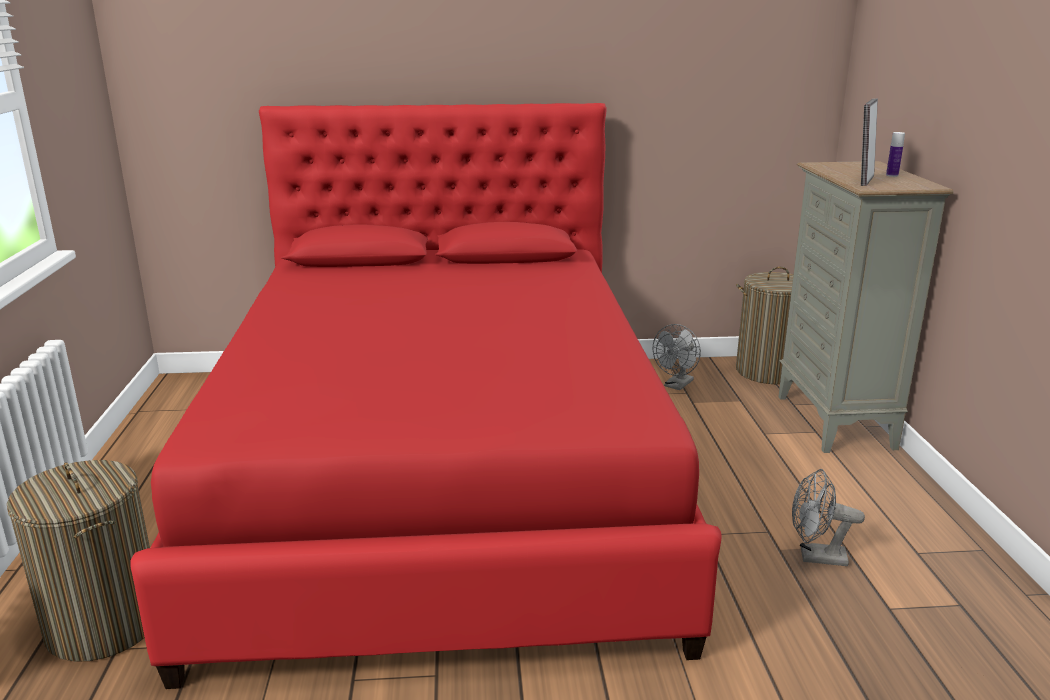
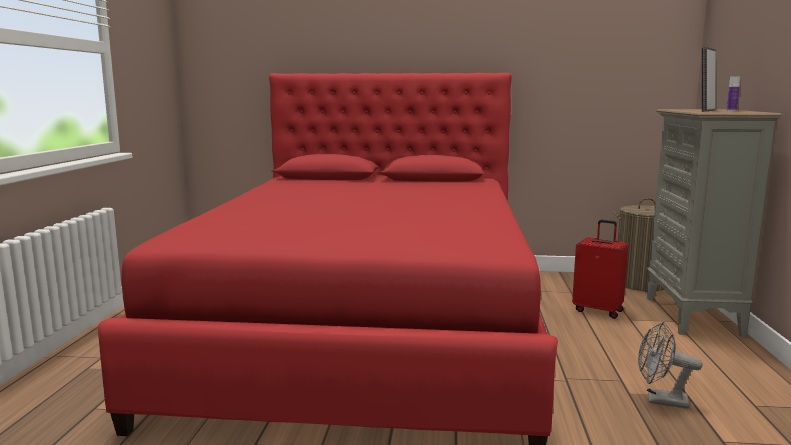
camera: 10 degrees right, 10 degrees down
laundry basket [7,460,150,662] -> none
grey fan [653,324,701,390] -> none
none -> red suitcase [572,220,628,319]

